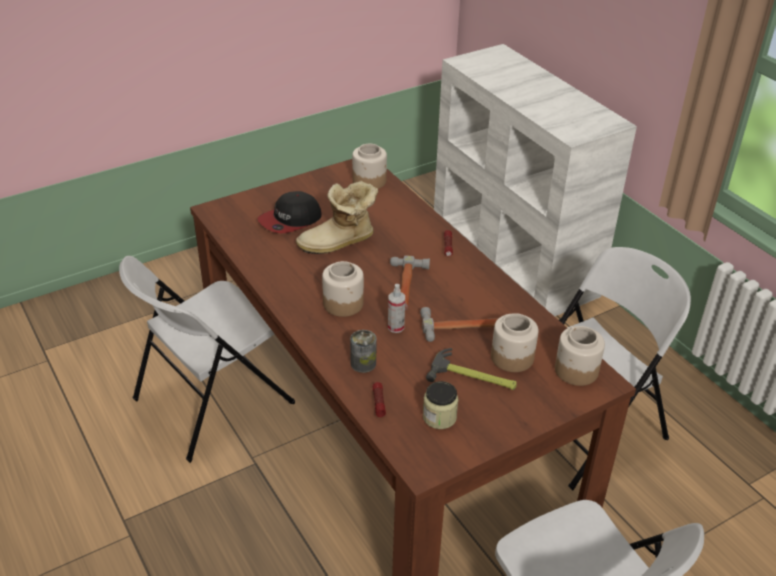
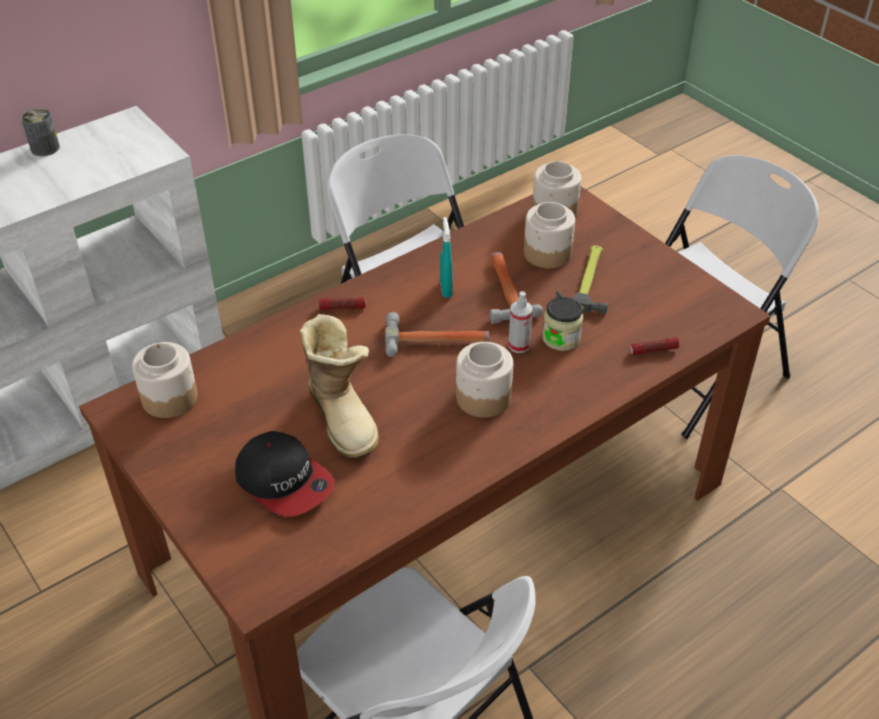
camera: 95 degrees left, 5 degrees up
can [350,330,377,373] -> can moved to [21,109,60,156]
jar [423,381,458,429] -> jar moved to [542,297,583,351]
none -> turquoise spray bottle [440,217,453,298]

